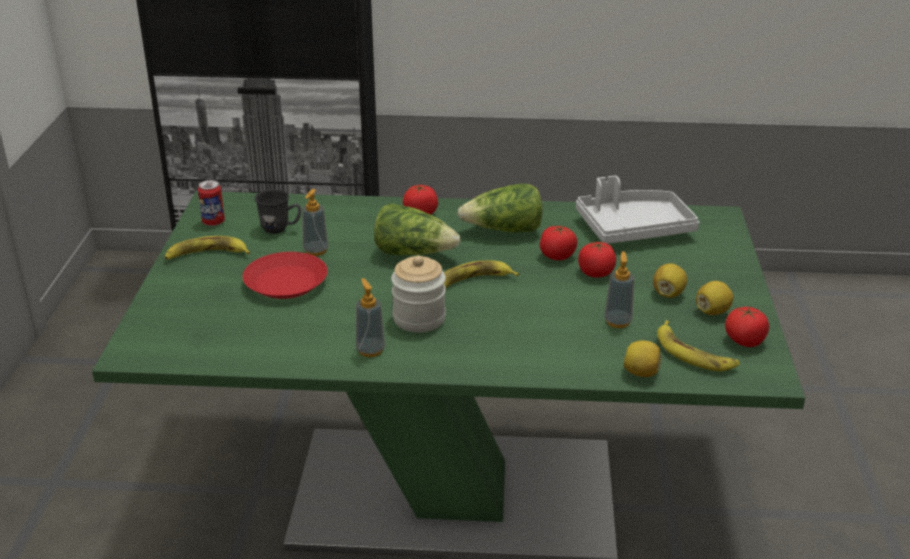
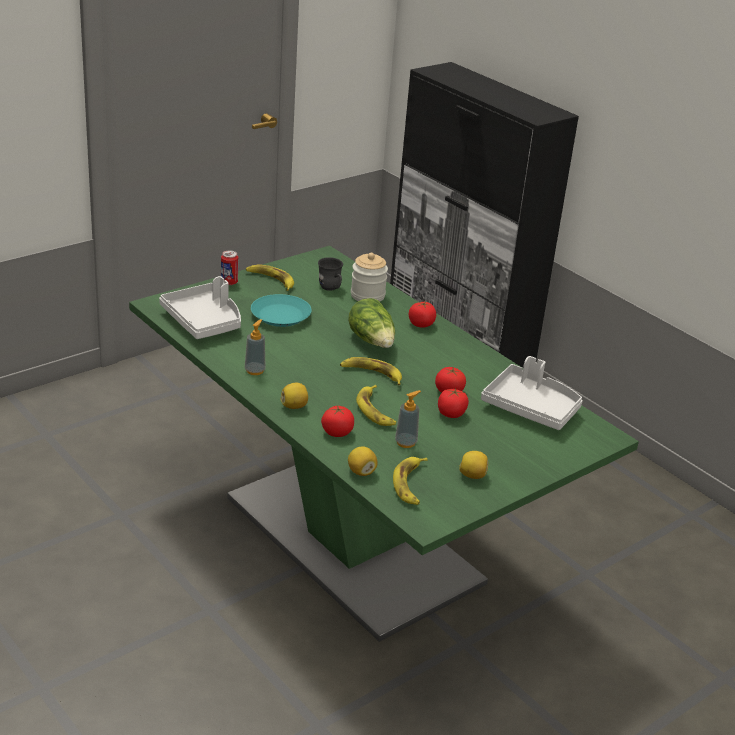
camera: 45 degrees right, 0 degrees up
can [198,180,225,226] -> can moved to [221,250,238,285]
red plate [243,252,328,299] -> turquoise plate [251,294,312,327]
soap dispenser [302,189,329,256] -> none
jar [391,256,446,332] -> jar moved to [351,253,388,302]
lettuce [457,184,543,233] -> none
lemon [653,263,687,298] -> lemon moved to [280,383,308,409]
tomato [725,306,769,347] -> tomato moved to [321,405,354,437]
none -> grey tray [159,276,241,339]
none -> banana [356,385,396,426]

